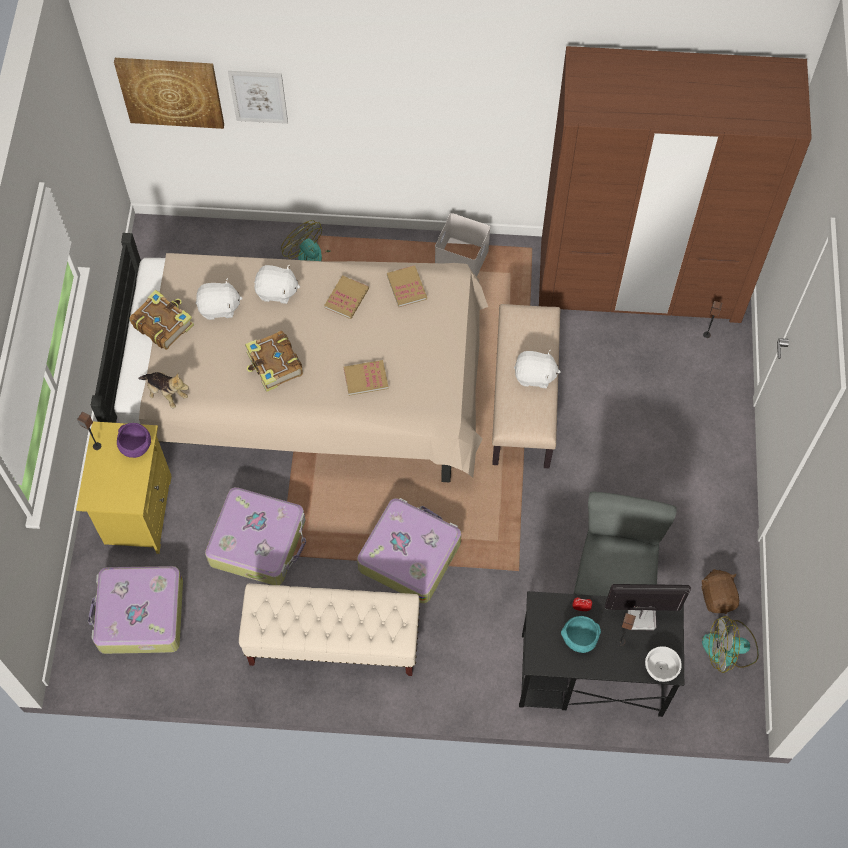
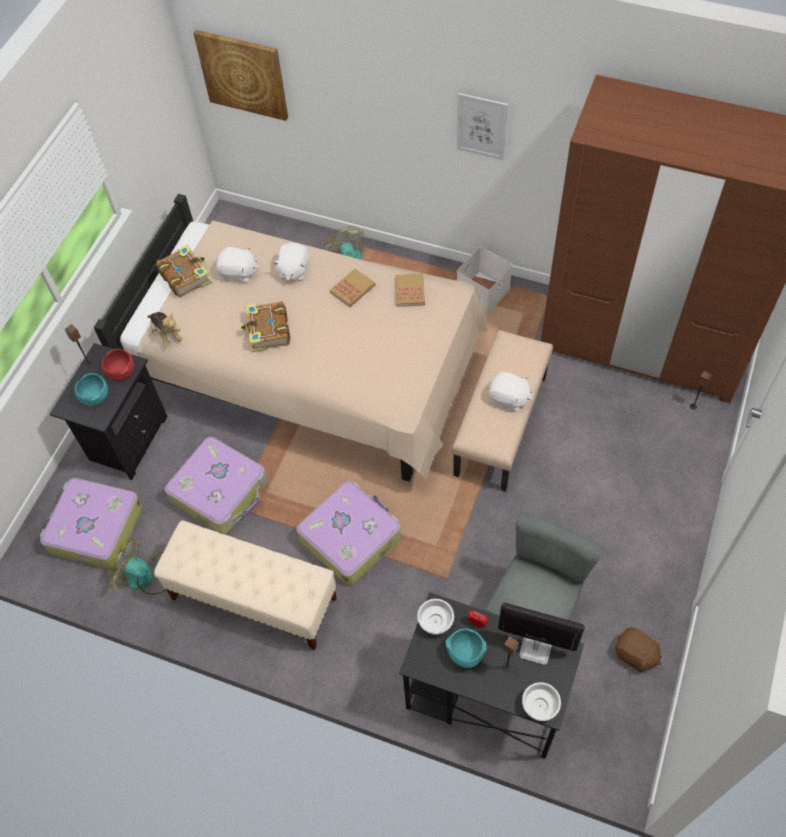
camera: 20 degrees right, 5 degrees down
yellow nightstand [76,421,172,554] -> black nightstand [50,343,168,480]
purple bowl [117,423,151,458] -> red bowl [101,349,134,381]
picture [228,71,288,124] -> picture moved to [457,93,508,160]
white plush toy [254,264,300,304] -> white plush toy turned 75 degrees clockwise [273,243,309,281]
book [343,360,389,396] -> none
brown plush toy [701,569,739,614] -> brown plush toy turned 120 degrees clockwise [615,627,661,673]
fan [702,616,759,673] -> fan moved to [107,539,166,595]
none -> turquoise bowl [74,373,108,406]
none -> white bowl [417,599,454,635]

